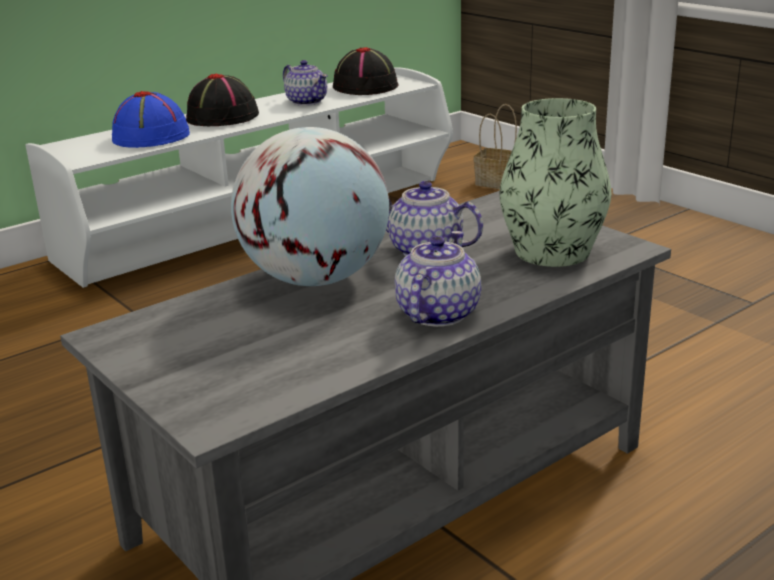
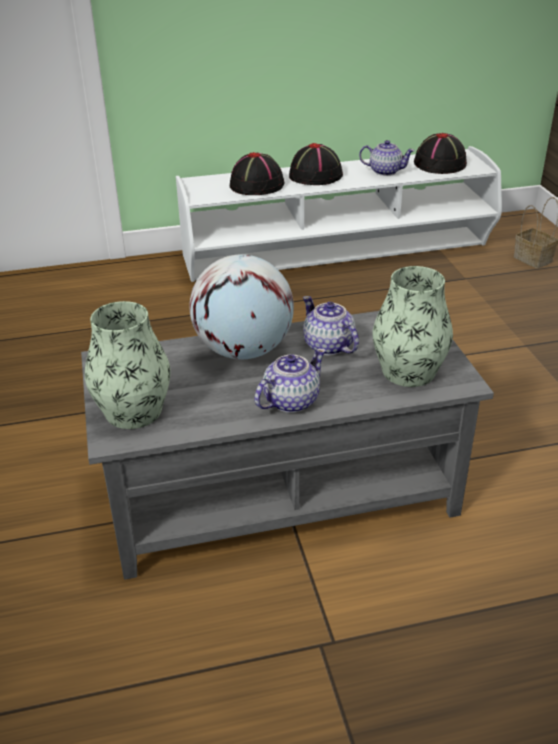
camera: 25 degrees right, 10 degrees up
blue hat [112,91,190,148] -> black hat [230,152,285,195]
teapot [283,60,328,106] -> teapot turned 60 degrees counterclockwise [359,140,415,176]
none -> vase [85,301,171,429]

